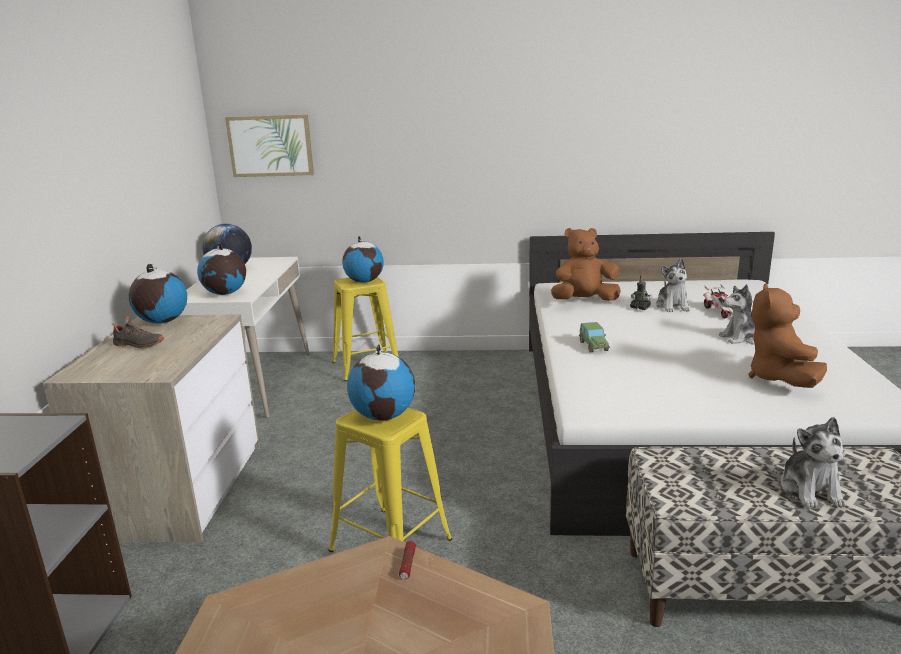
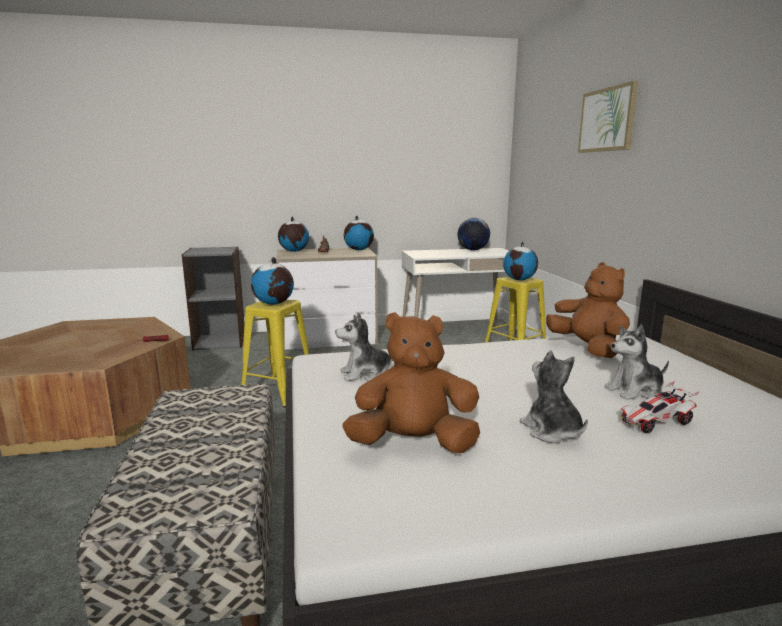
camera: 75 degrees right, 5 degrees down
globe [197,243,246,295] -> globe moved to [278,217,309,252]
picture [225,114,314,177] -> picture moved to [578,81,638,153]
toy car [579,322,610,352] -> none
toy robot [630,275,653,310] -> none
plush toy [780,417,846,508] -> plush toy moved to [335,313,393,381]

